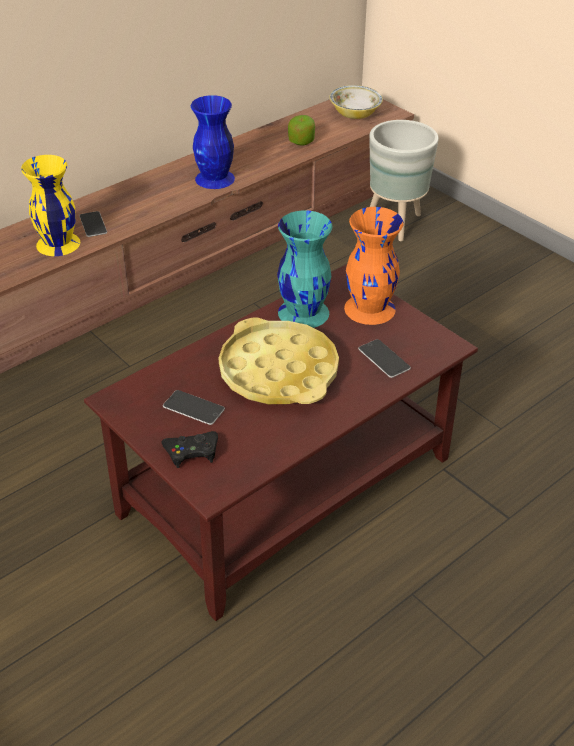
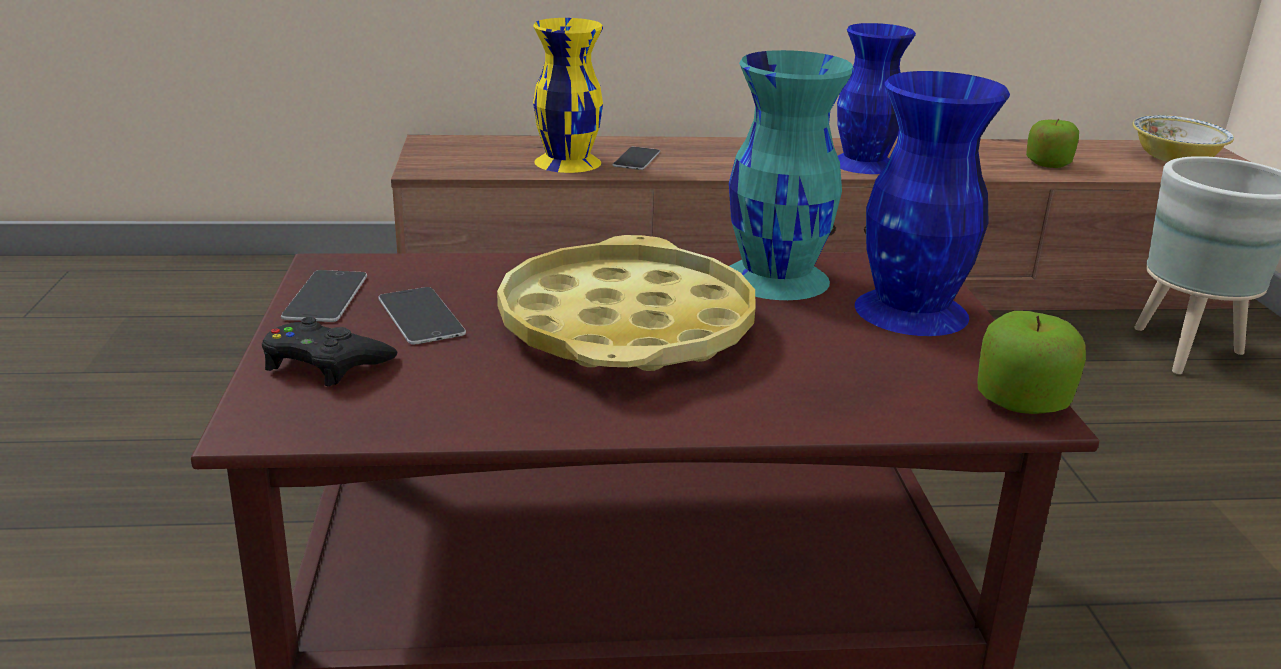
camera: 35 degrees right, 15 degrees down
orange vase [344,207,404,325] -> blue vase [855,71,1010,336]
phone [358,339,411,378] -> phone moved to [281,270,367,322]
none -> apple [977,311,1086,414]

